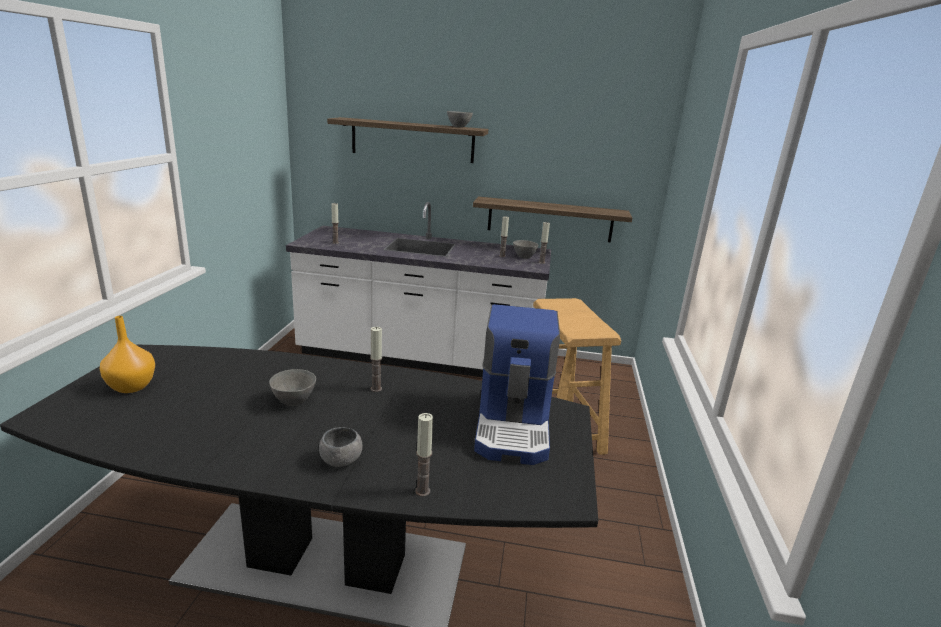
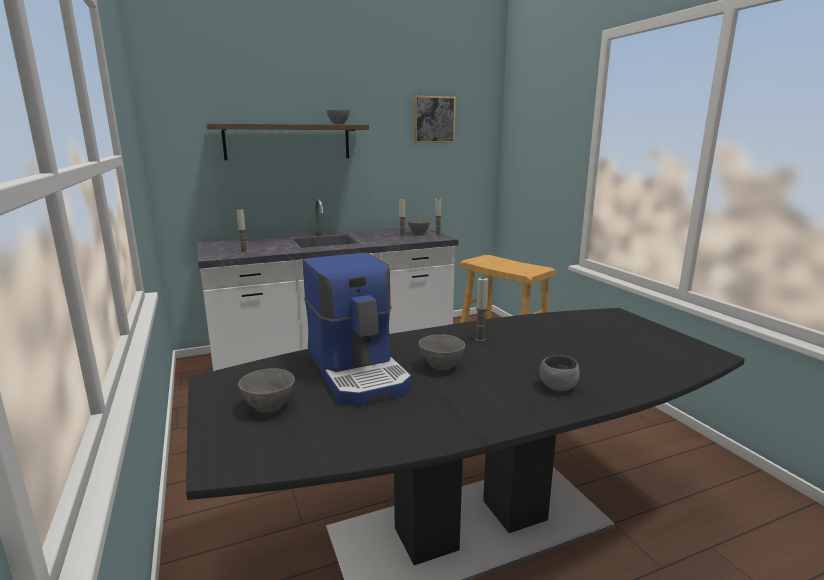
camera: 30 degrees left, 5 degrees down
orange vase [100,316,155,393] -> grey bowl [238,368,295,412]
candle [415,413,433,497] -> none
shelf [473,196,632,243] -> none
coffee machine [474,304,560,465] -> coffee machine moved to [303,253,411,406]
none -> picture [414,96,456,143]

